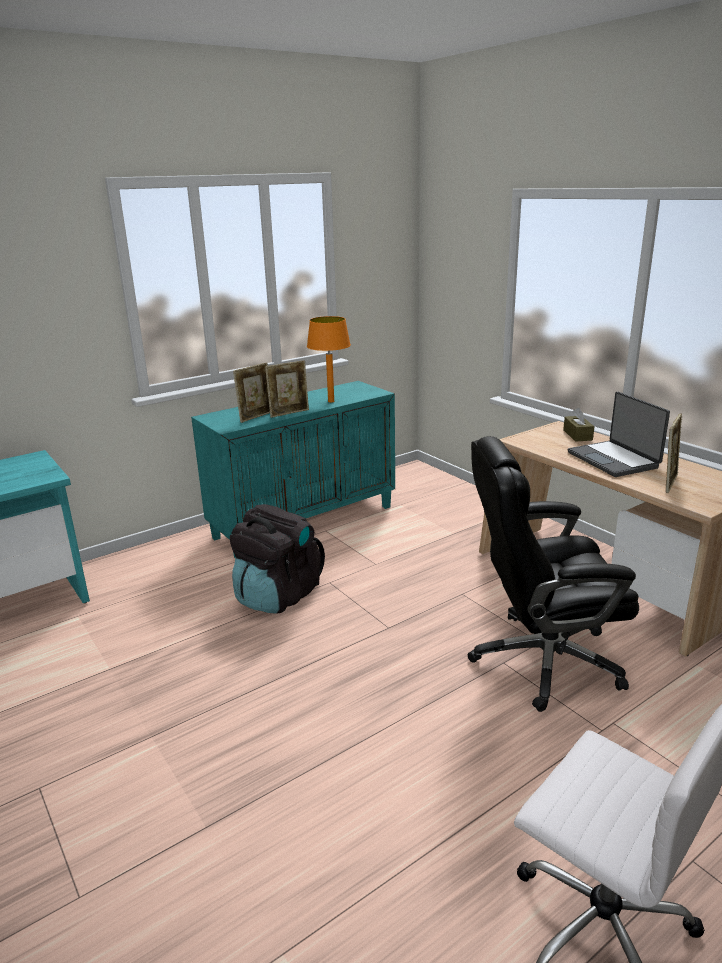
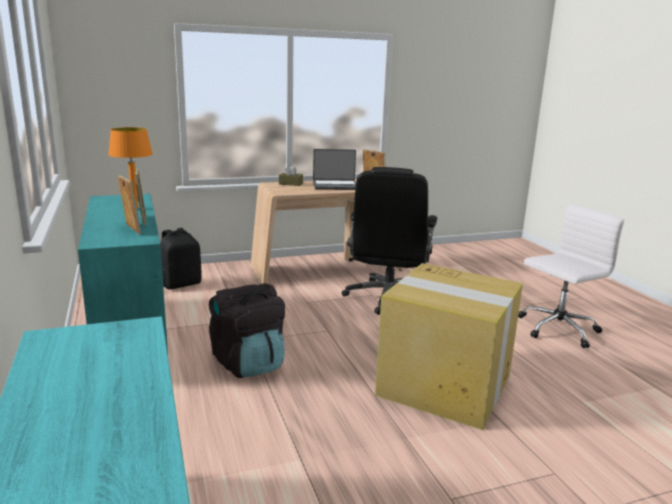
camera: 75 degrees left, 5 degrees down
none -> black backpack [160,228,202,290]
none -> cardboard box [375,263,523,430]

